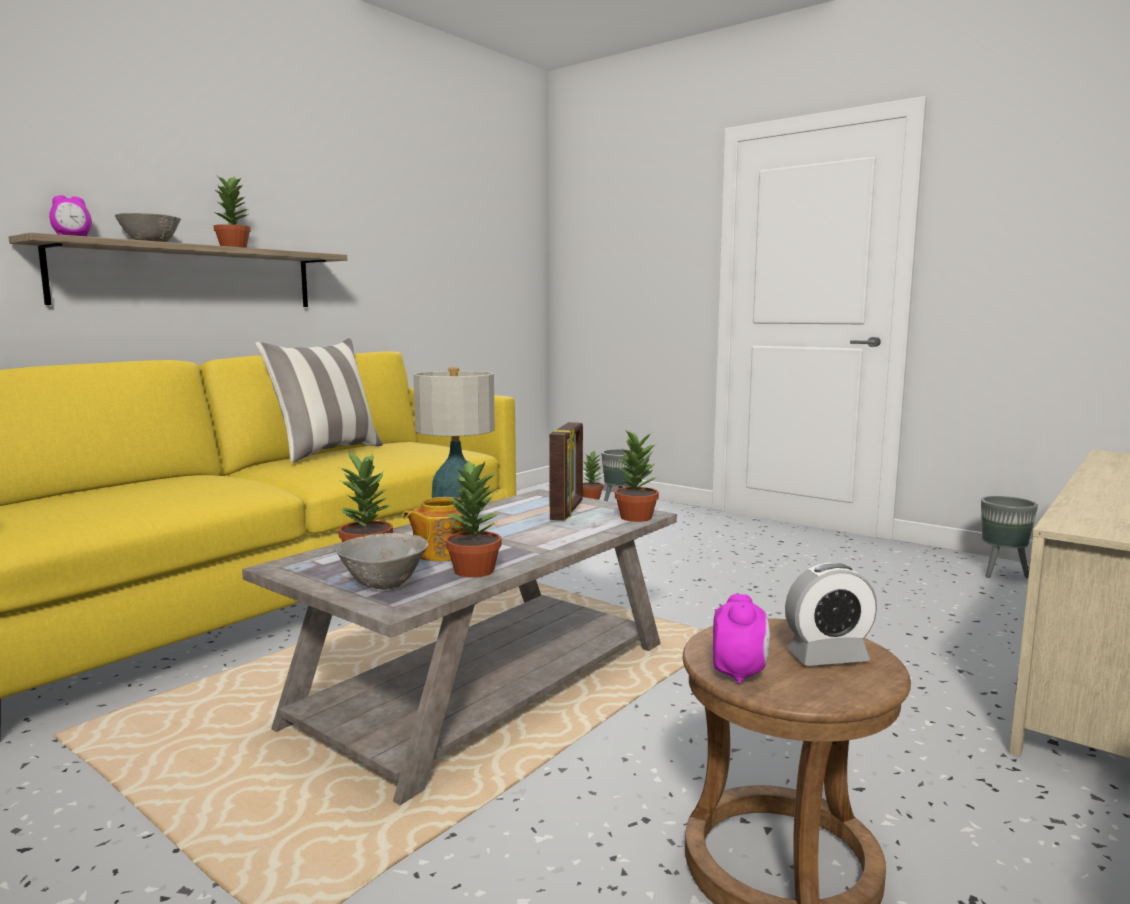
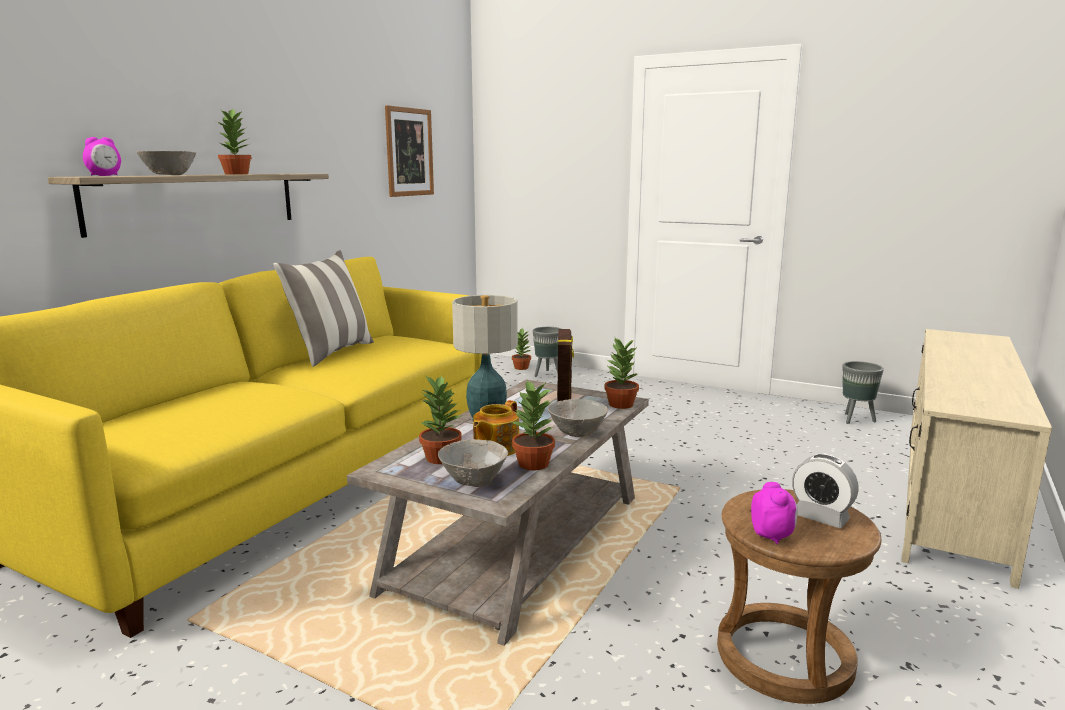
camera: 10 degrees left, 5 degrees up
alarm clock [785,563,877,666] -> alarm clock turned 60 degrees clockwise [792,454,858,528]
none -> picture [385,105,434,197]
none -> grey bowl [548,399,608,437]

